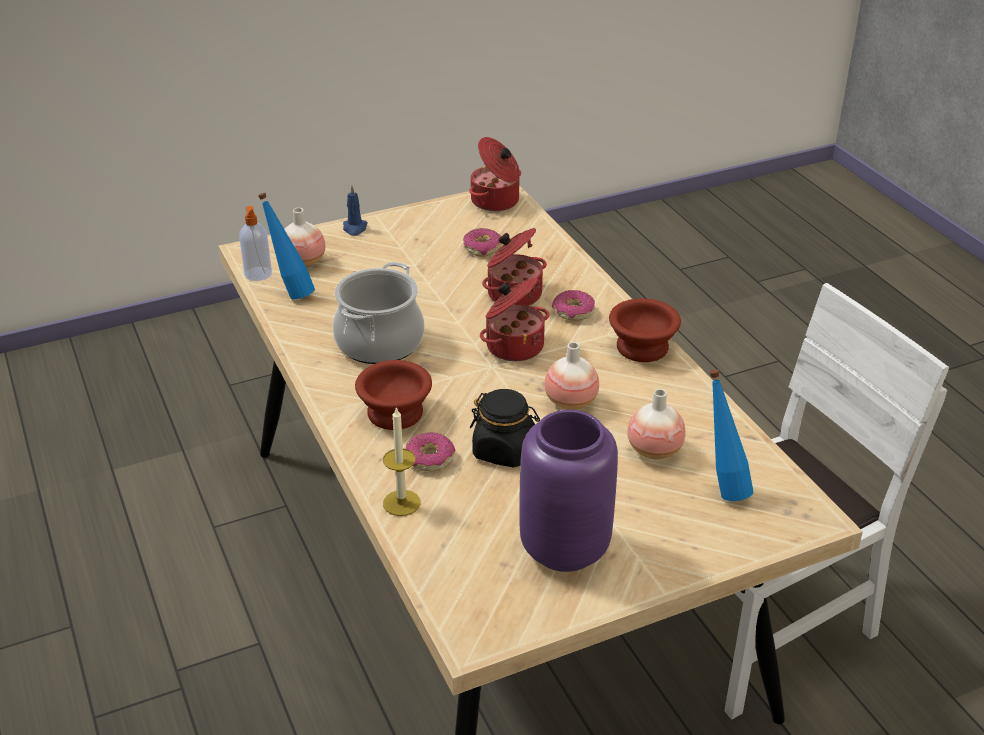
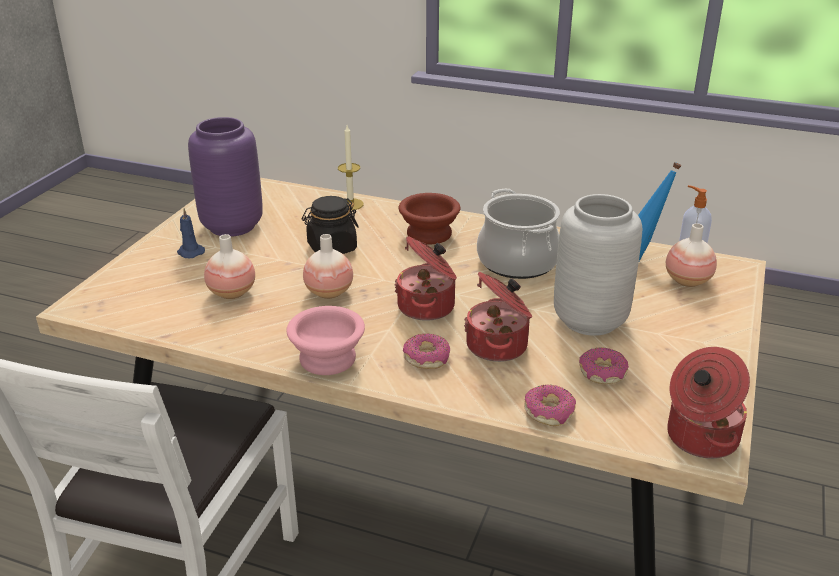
camera: 135 degrees right, 5 degrees down
blue candle [343,186,367,236] -> blue candle moved to [177,208,205,259]
donut [406,433,455,472] -> donut moved to [524,385,576,426]
brown bowl [609,298,681,362] -> pink bowl [286,306,365,375]
blue bottle [709,369,753,501] -> none
none -> grey vase [554,194,642,336]

